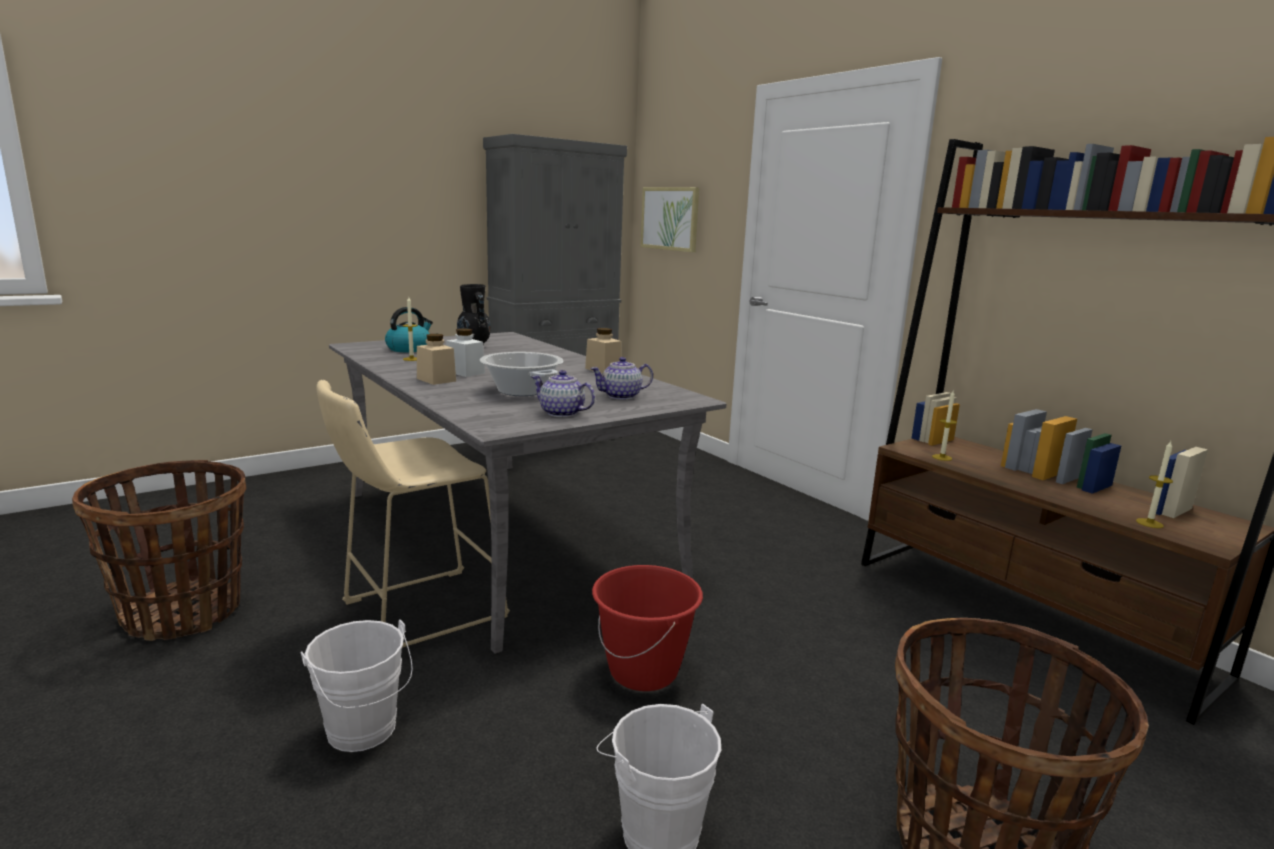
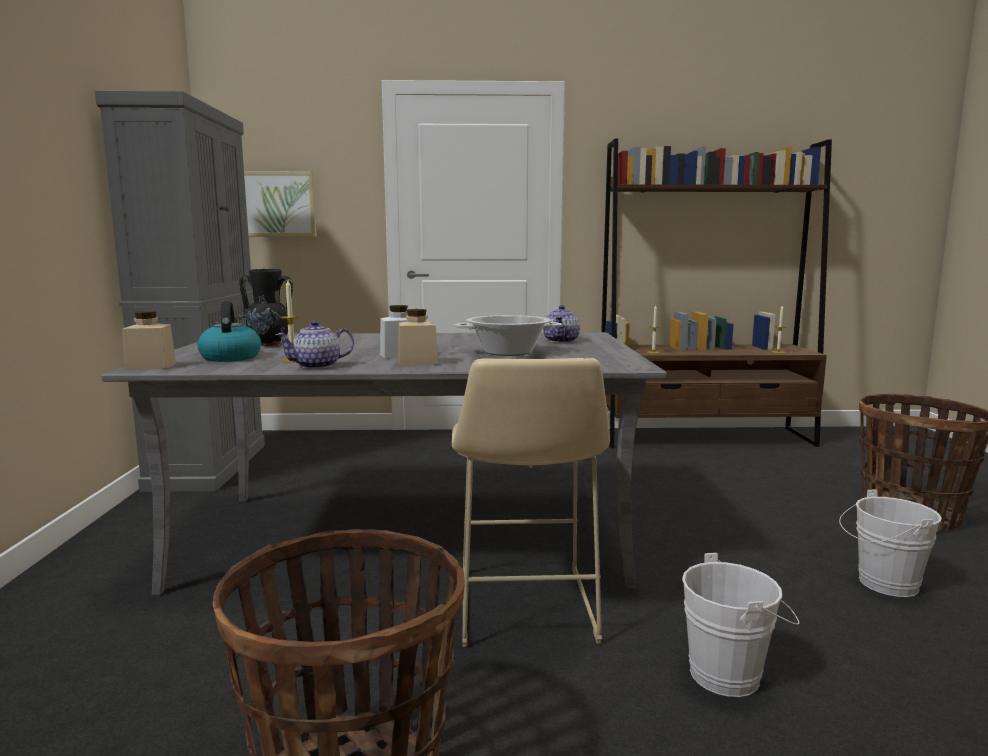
camera: 55 degrees left, 5 degrees down
teapot [531,370,595,417] -> teapot moved to [276,321,354,369]
beige jar [585,328,622,373] -> beige jar moved to [122,311,176,370]
red bucket [592,565,703,691] -> none

